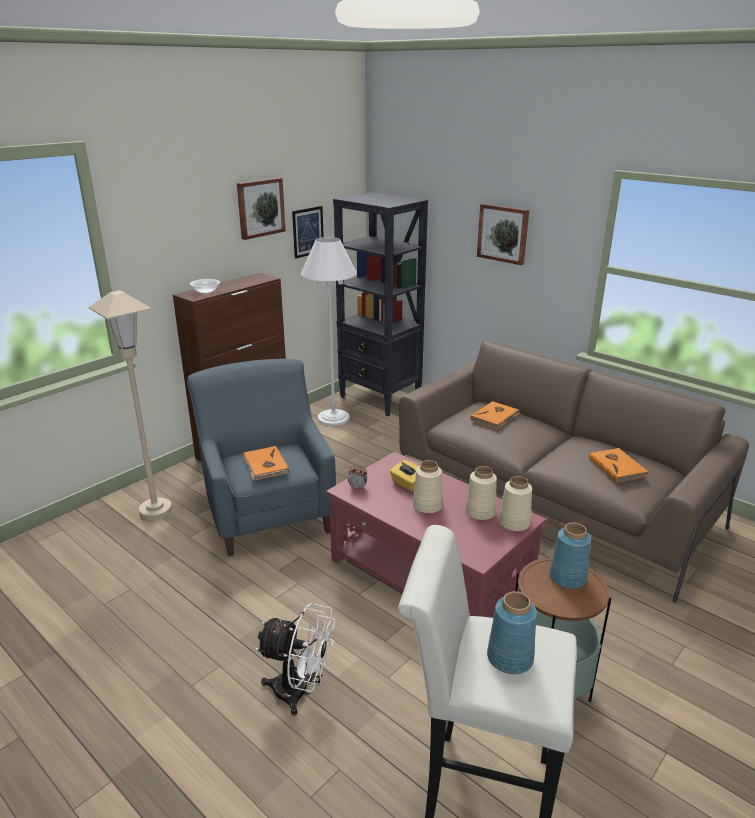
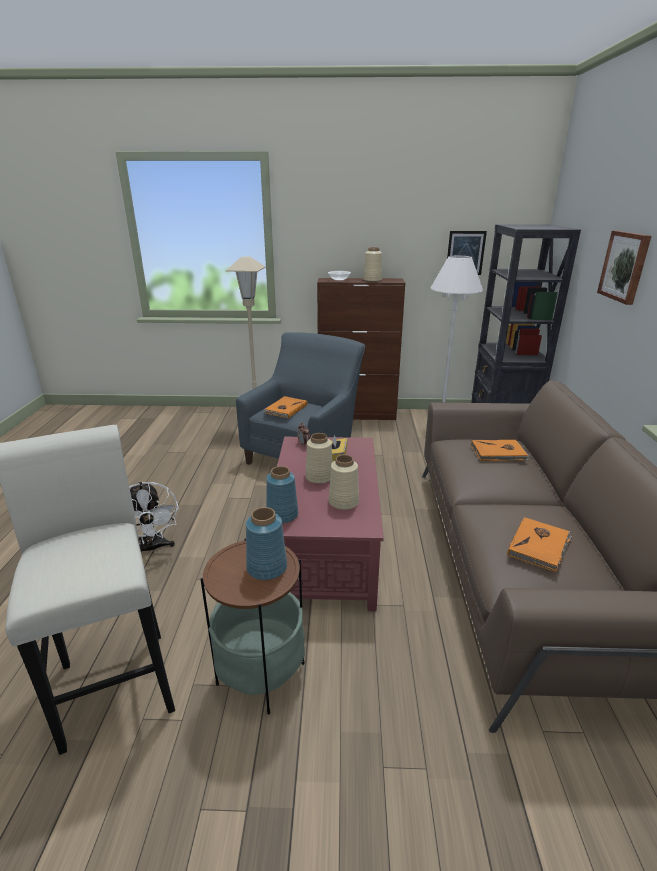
camera: 50 degrees right, 0 degrees up
picture [237,178,286,240] -> none
blue vase [487,591,537,674] -> blue vase moved to [266,466,298,524]
beige vase [499,476,532,531] -> beige vase moved to [363,247,382,282]

